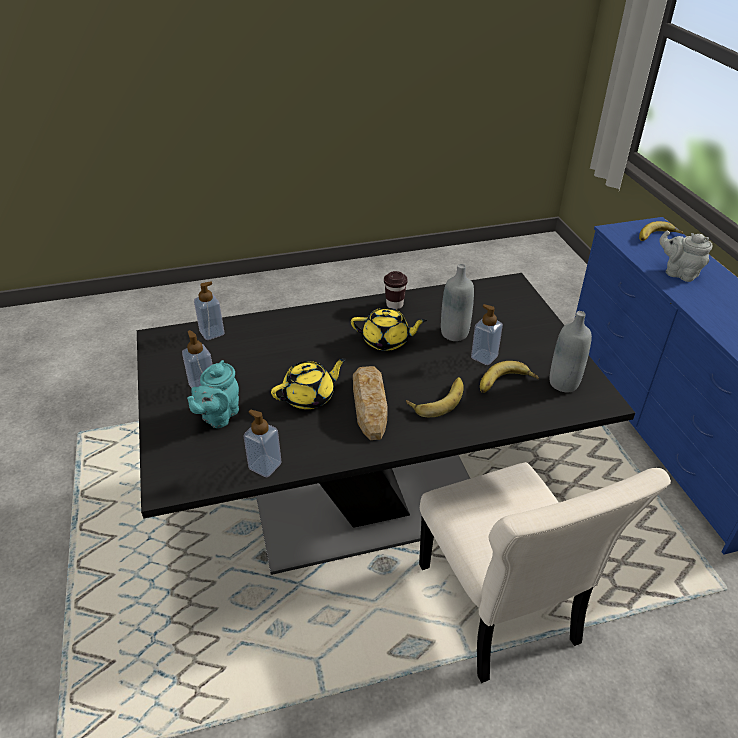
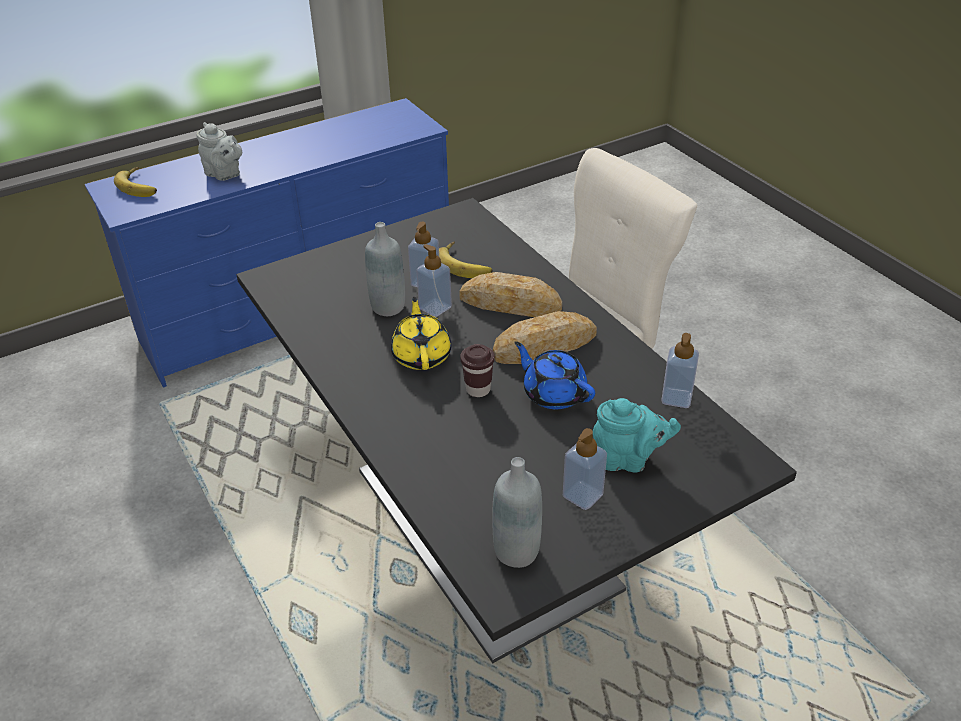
camera: 105 degrees left, 0 degrees up
soap dispenser [194,282,224,340] -> soap dispenser moved to [416,244,452,317]
yellow teapot [271,358,346,409] -> blue teapot [514,341,595,409]
brown cup [384,271,408,309] -> brown cup moved to [460,344,495,397]
banana [406,377,464,417] -> bread [459,272,562,317]
grey bottle [550,311,592,393] -> grey bottle moved to [492,457,542,568]
grey teapot [659,231,712,282] -> grey teapot turned 75 degrees counterclockwise [197,122,242,181]

